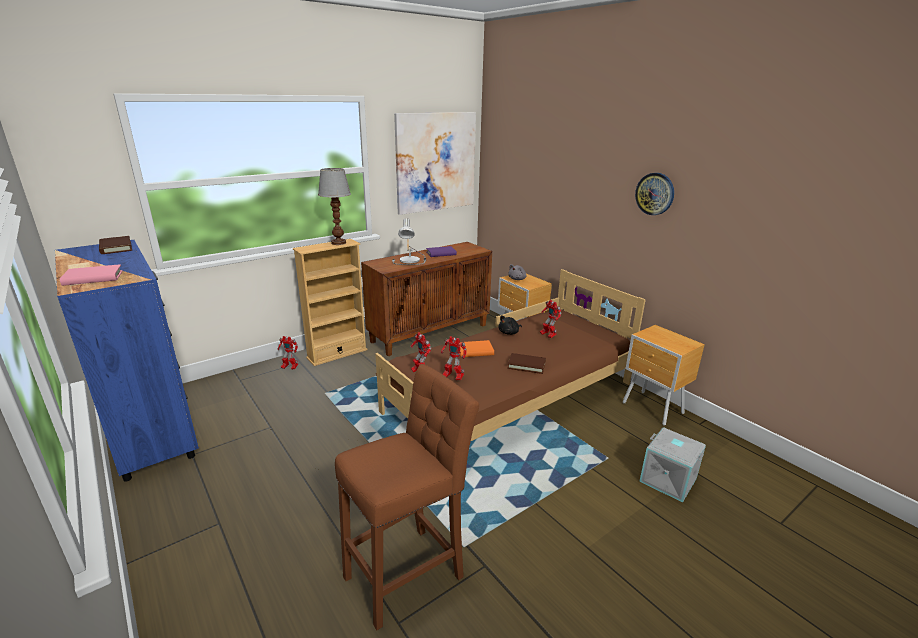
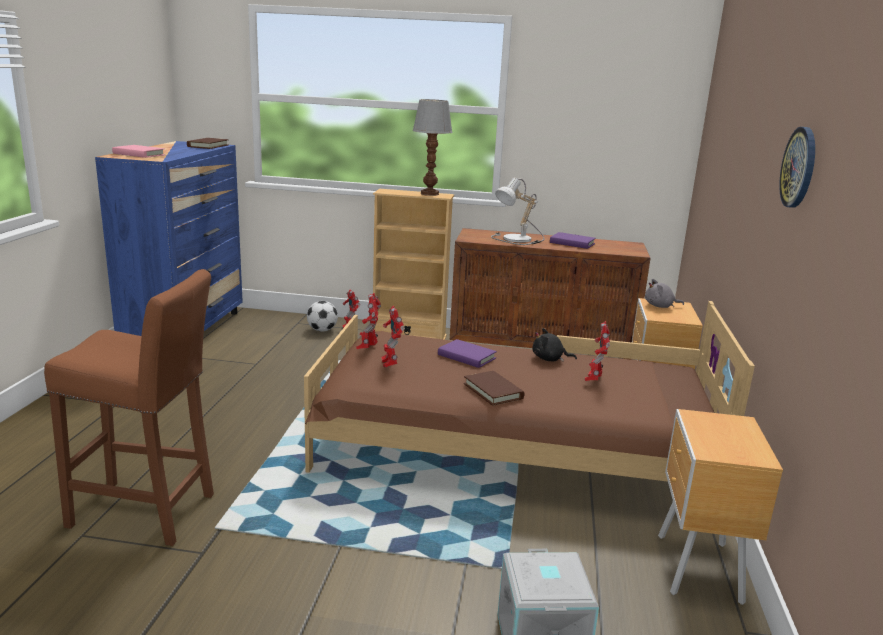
camera: 45 degrees right, 5 degrees down
picture [394,112,476,215] -> none
orange book [460,340,494,357] -> purple book [438,339,497,368]
none -> football [307,301,338,332]

